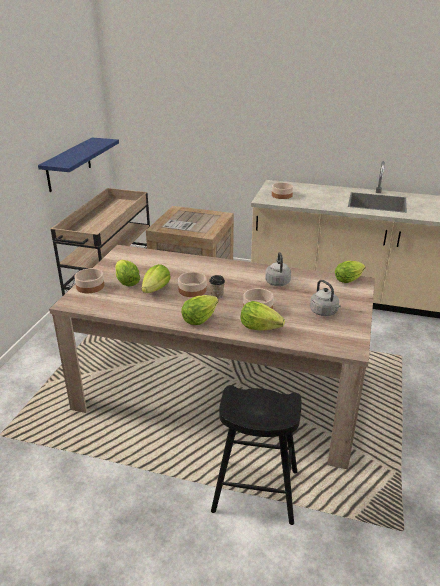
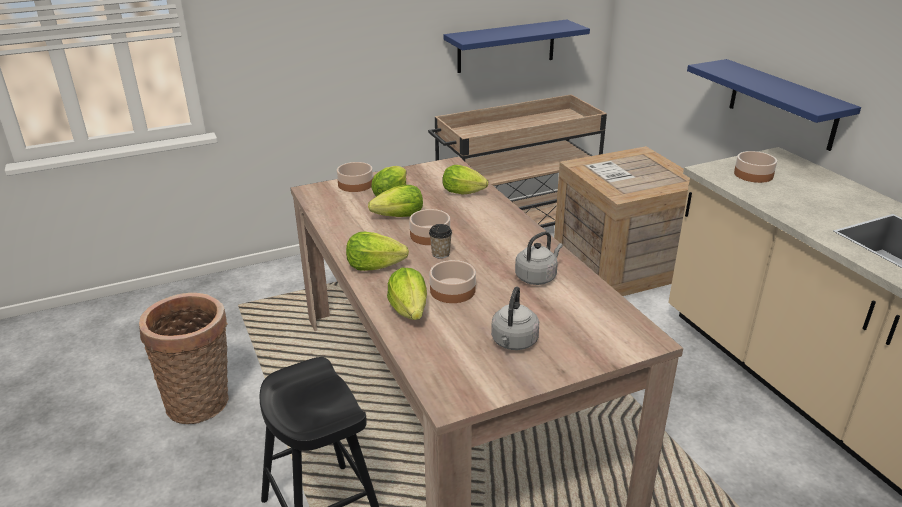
camera: 50 degrees right, 0 degrees up
lettuce [335,261,365,283] -> lettuce moved to [443,165,488,195]
none -> basket [139,293,229,424]
none -> blue shelf [687,59,861,151]

